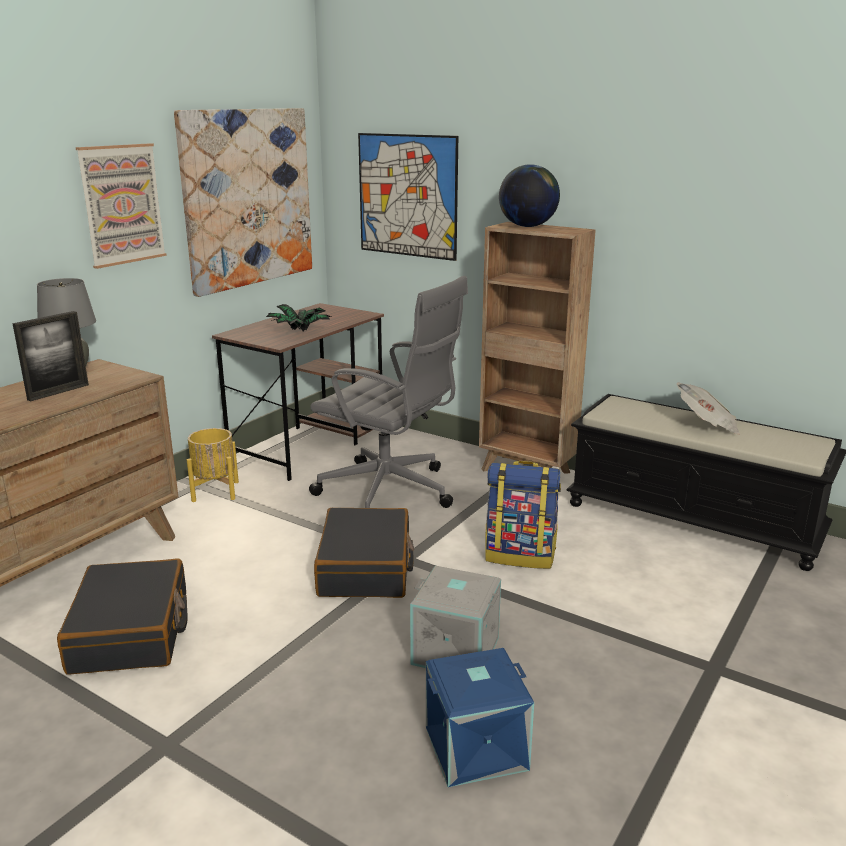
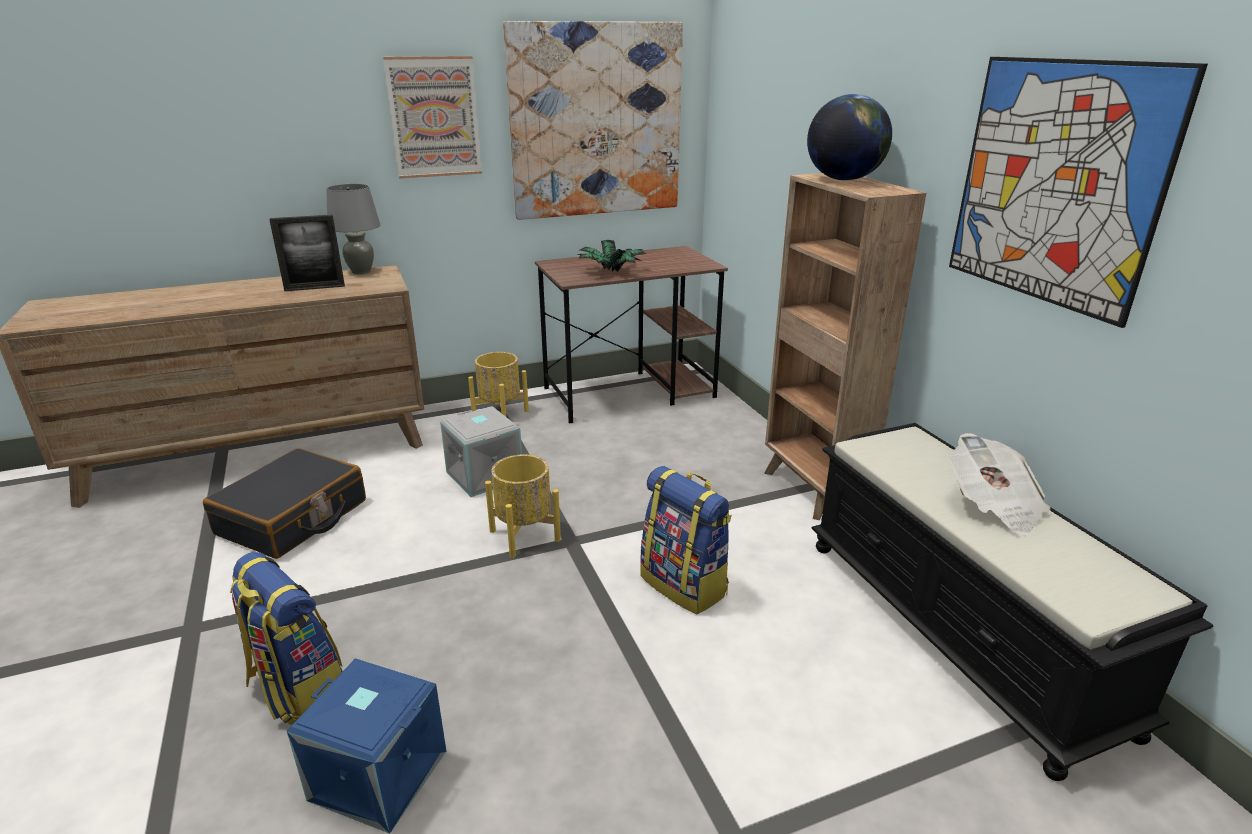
camera: 35 degrees right, 5 degrees up
grey office chair [309,276,468,508] -> none
black suitcase [314,508,414,598] -> yellow planter [485,454,561,558]
picture [358,133,458,261] -> picture moved to [949,57,1208,328]
grey storage box [410,566,501,668] -> grey storage box moved to [440,406,522,497]
none -> backpack [230,552,343,725]

